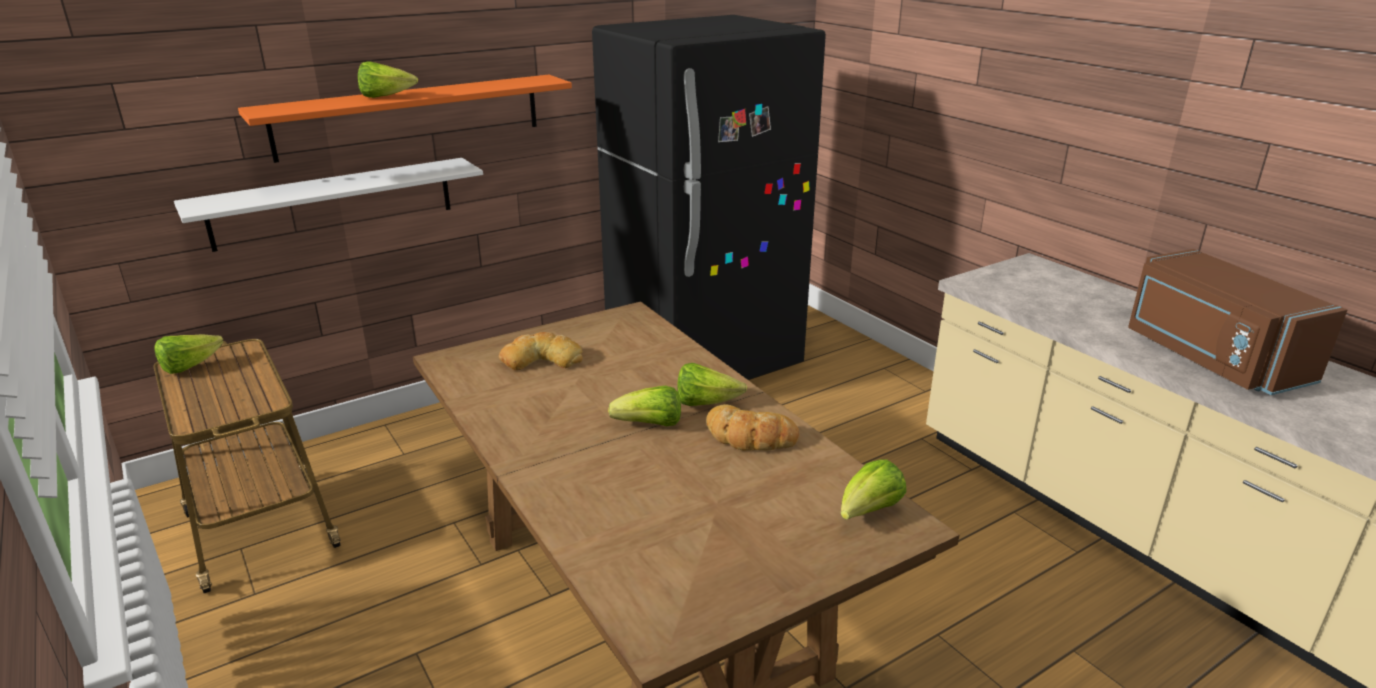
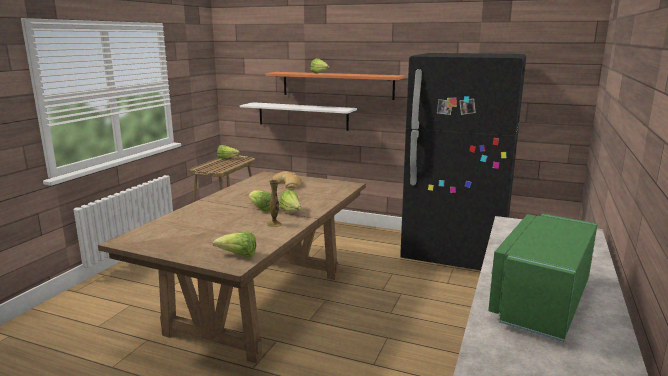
camera: 55 degrees right, 10 degrees down
bread [706,404,799,451] -> vase [266,180,282,227]
brown microwave [1128,249,1347,395] -> green microwave [488,213,598,342]

